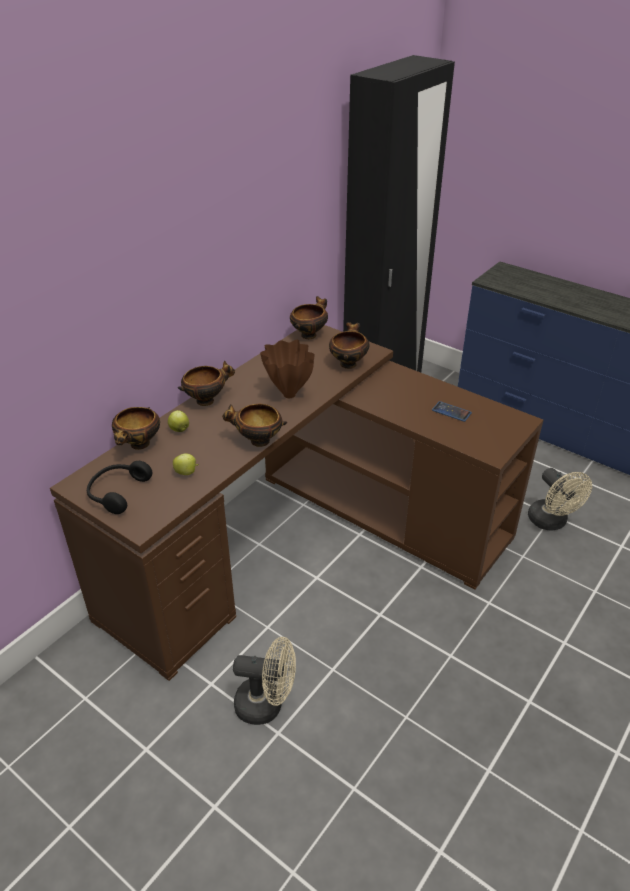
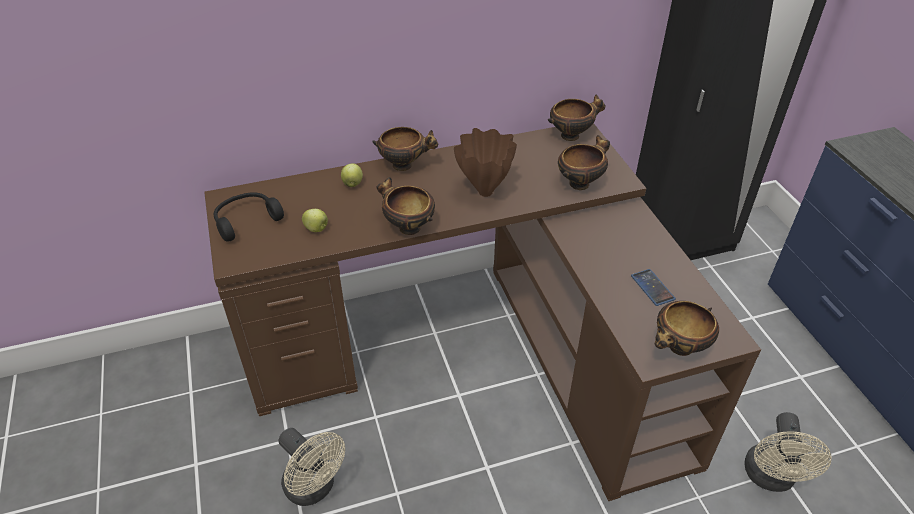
camera: 35 degrees right, 5 degrees up
bowl [112,407,160,450] -> bowl moved to [655,301,719,356]

